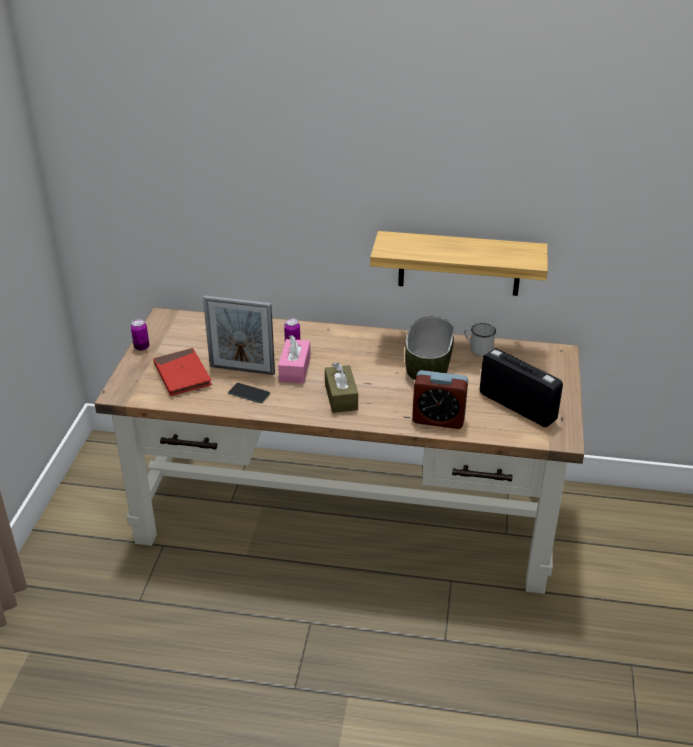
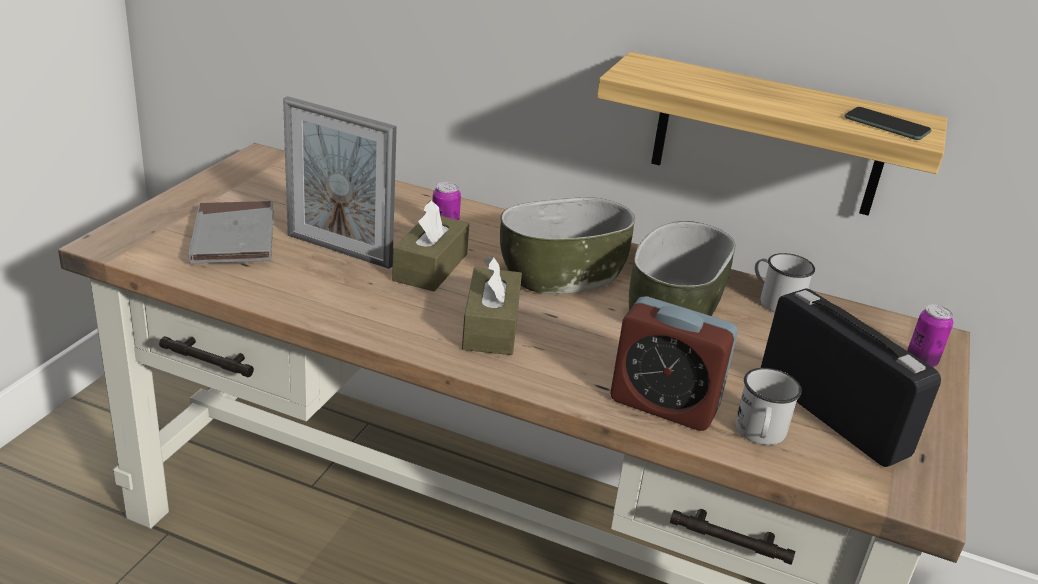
camera: 10 degrees right, 5 degrees down
can [131,319,149,351] -> can moved to [907,305,953,367]
red book [153,348,212,396] -> grey book [188,201,274,264]
phone [228,383,270,403] -> phone moved to [845,107,931,140]
pink tissue box [278,335,311,383] -> brown tissue box [392,200,469,292]
none -> bowl [500,197,635,294]
none -> white mug [735,368,802,445]

